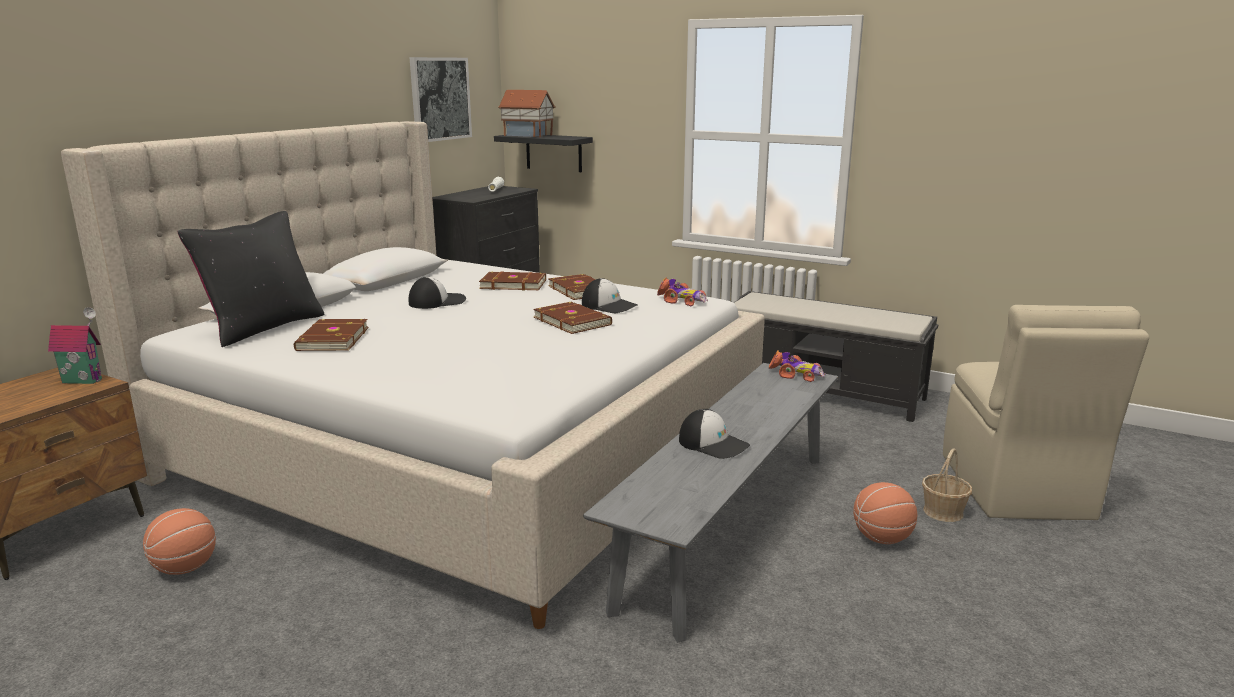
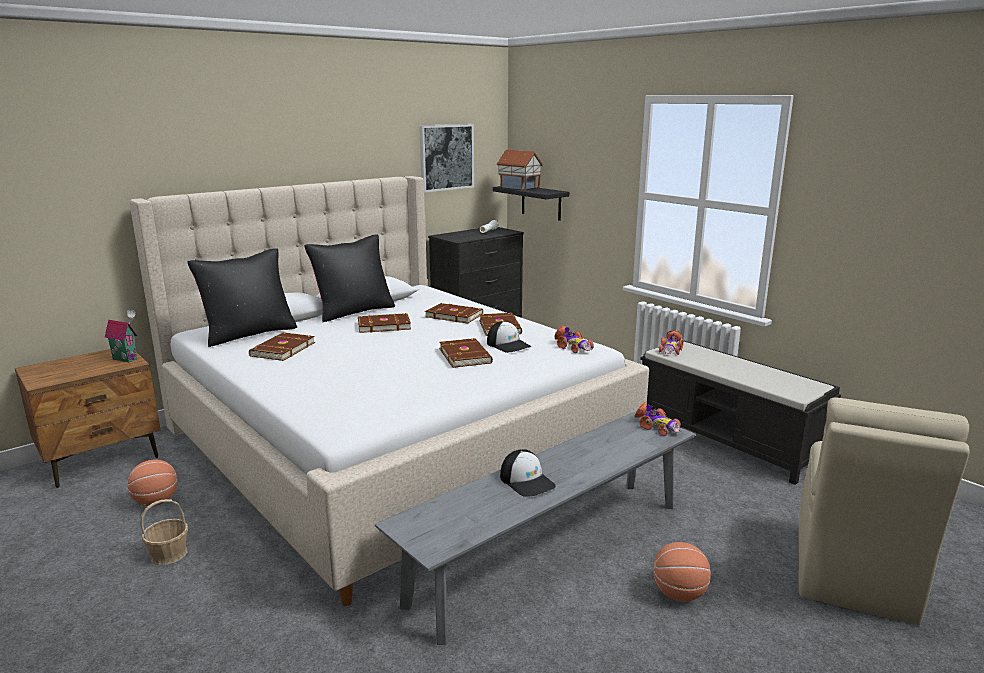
camera: 20 degrees right, 0 degrees up
cap [409,277,466,309] -> brown book [358,313,411,333]
basket [922,448,972,522] -> basket moved to [140,499,188,565]
none -> black pillow [304,234,395,322]
none -> toy car [659,330,683,355]

